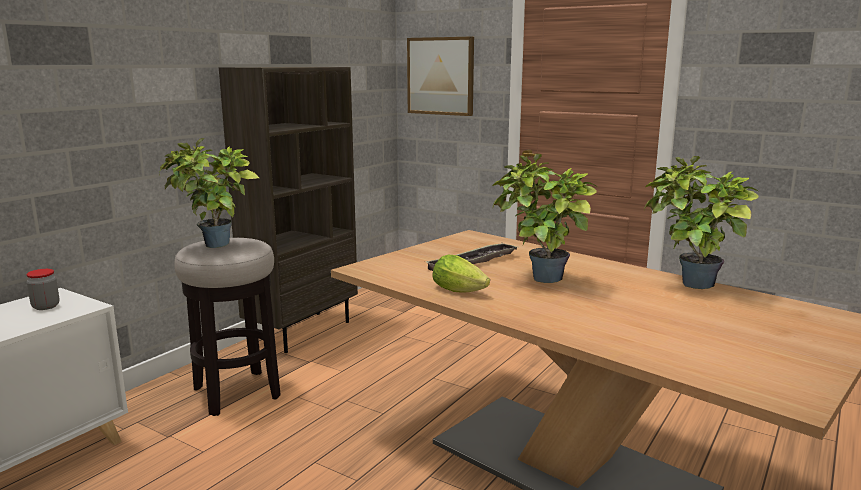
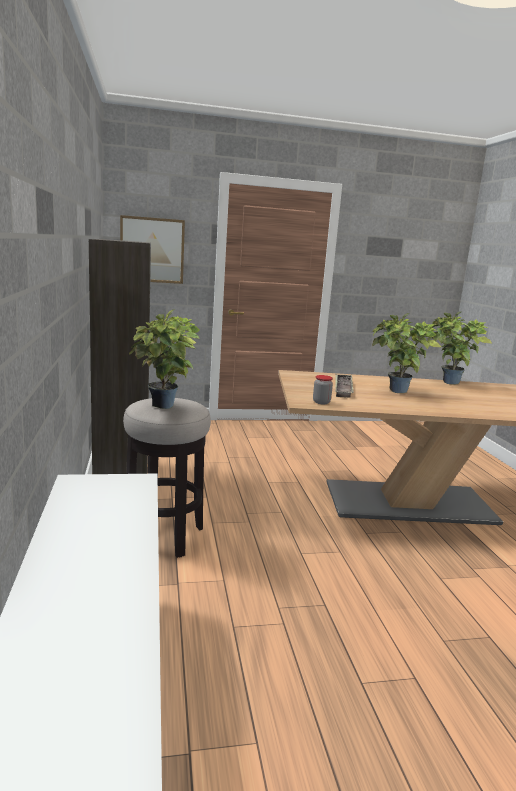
camera: 45 degrees left, 0 degrees up
jar [26,269,59,310] -> jar moved to [313,375,333,404]
lettuce [432,255,490,293] -> none

